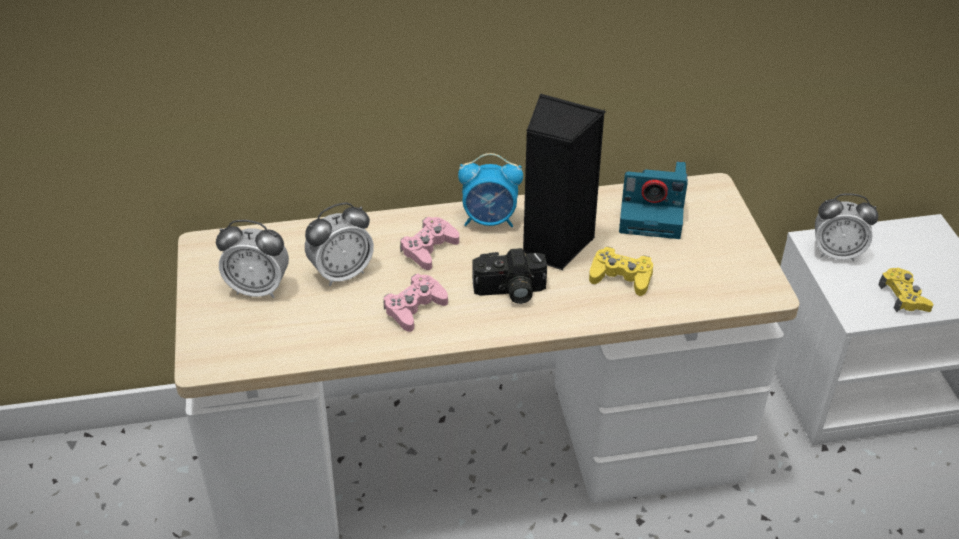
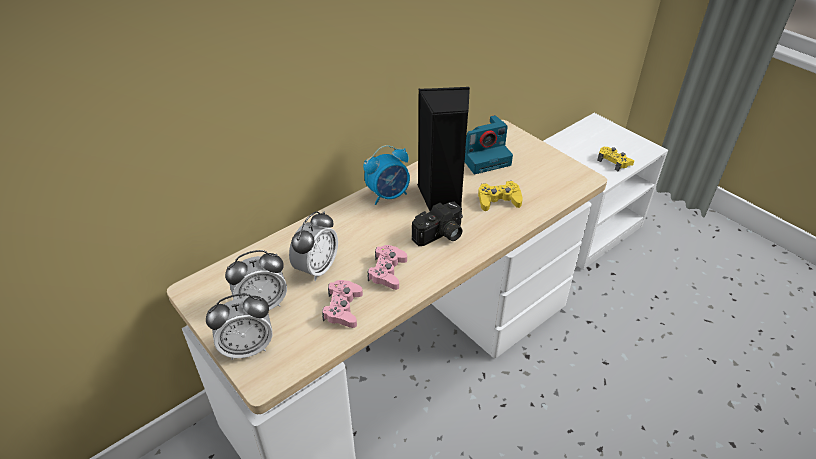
camera: 30 degrees left, 0 degrees up
pink game controller [400,217,459,270] -> pink game controller moved to [322,280,363,328]
alarm clock [815,193,878,262] -> alarm clock moved to [206,294,273,360]

